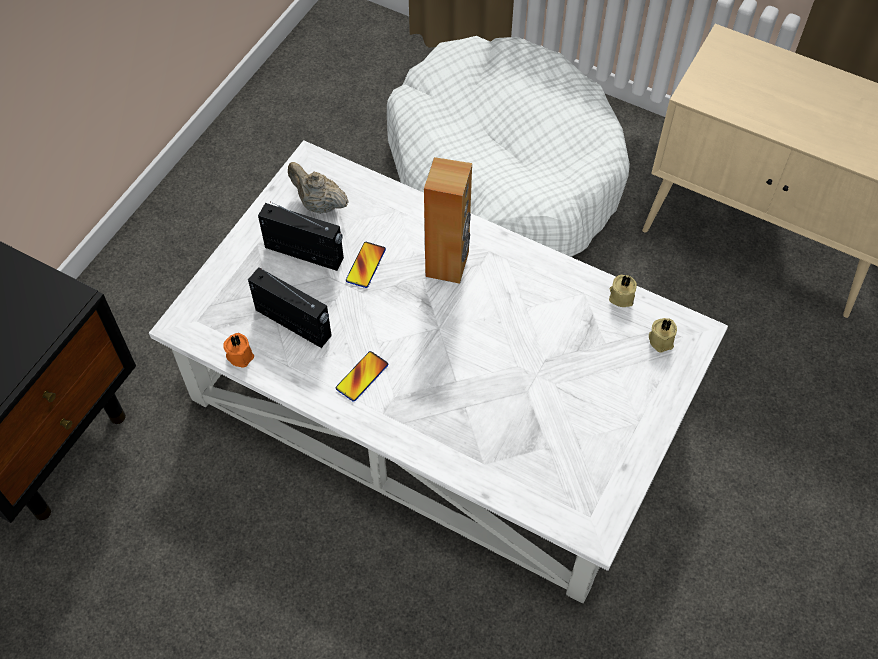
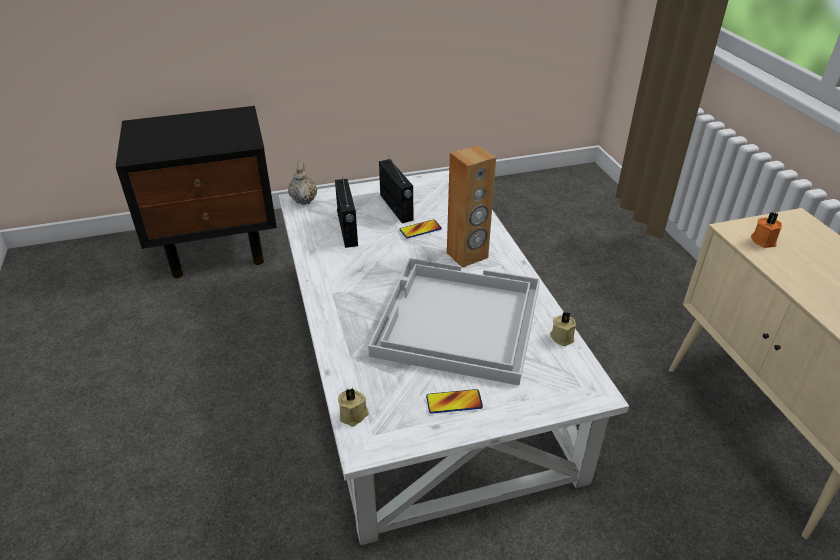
camera: 45 degrees right, 20 degrees down
orange candle [223,333,254,368] -> orange candle moved to [751,212,782,248]
beige teapot [288,162,349,214] -> beige teapot moved to [288,161,317,205]
phone [336,351,388,402] -> phone moved to [426,389,483,414]
white dog bed [387,36,630,257] -> none
beige candle [649,318,677,353] -> beige candle moved to [338,387,369,427]
none -> white tray [368,258,540,385]

